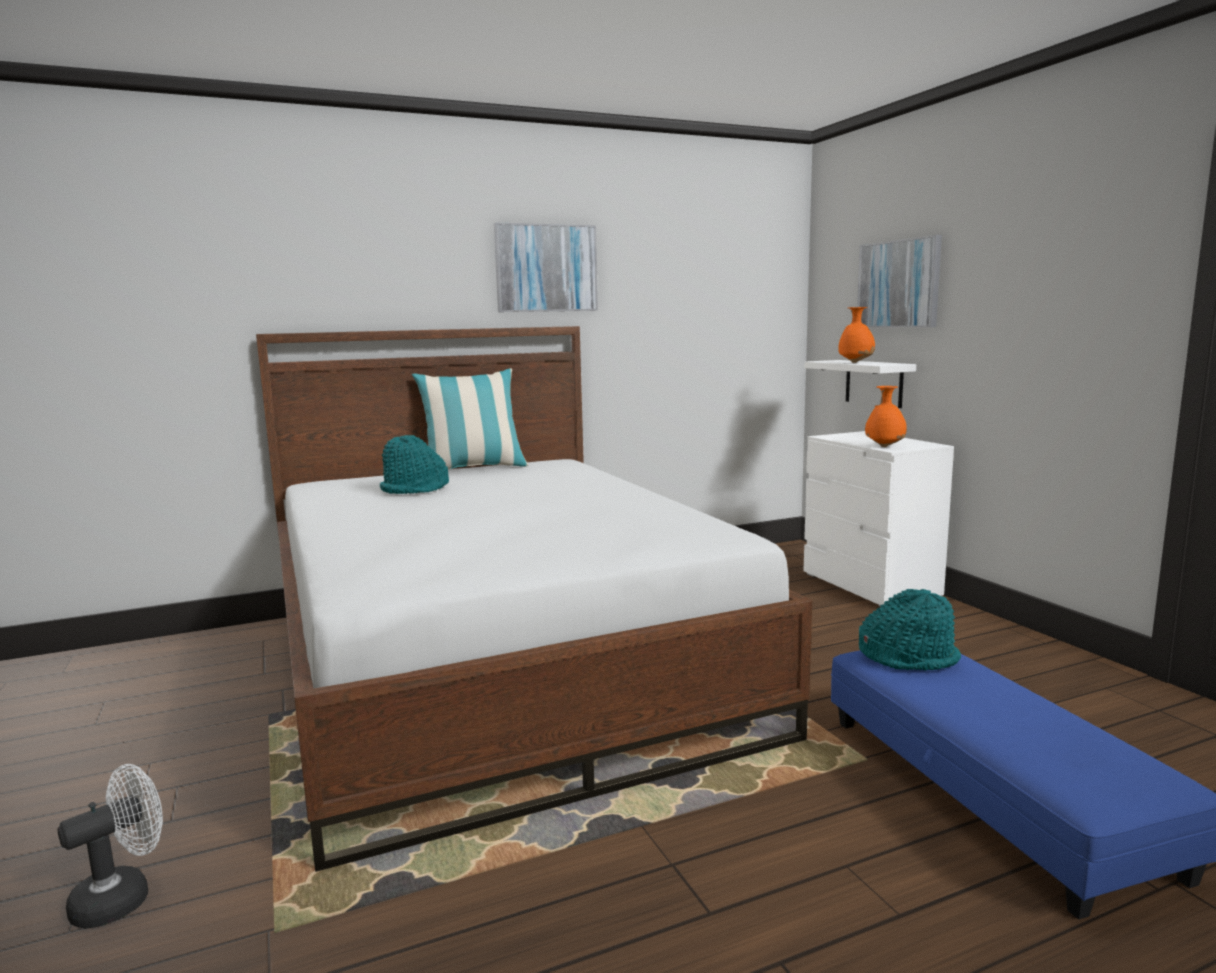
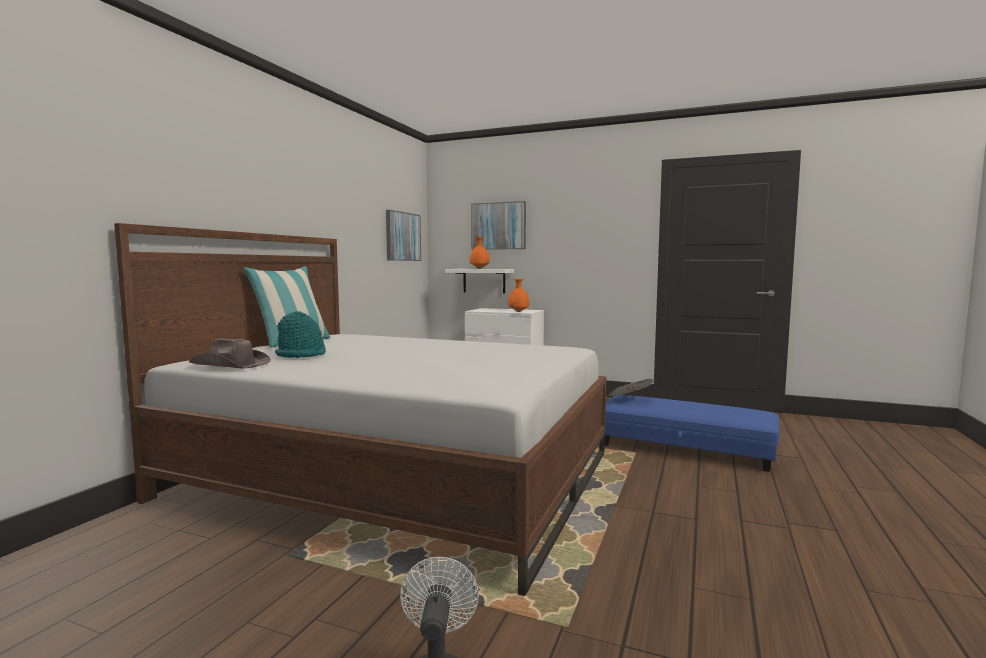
camera: 45 degrees left, 5 degrees down
picture [494,223,598,312] -> picture moved to [386,210,421,261]
turquoise hat [859,589,961,671] -> newspaper [607,379,655,396]
none -> brown hat [189,339,271,368]

